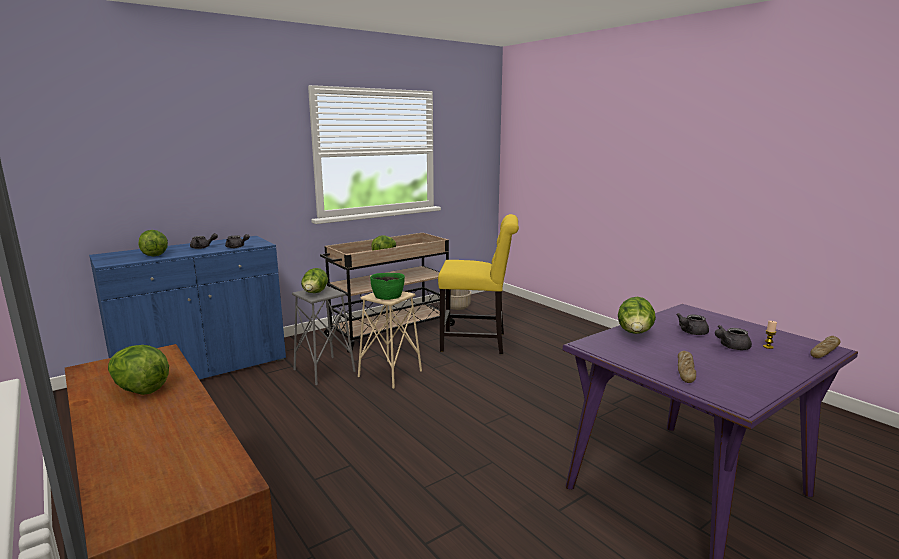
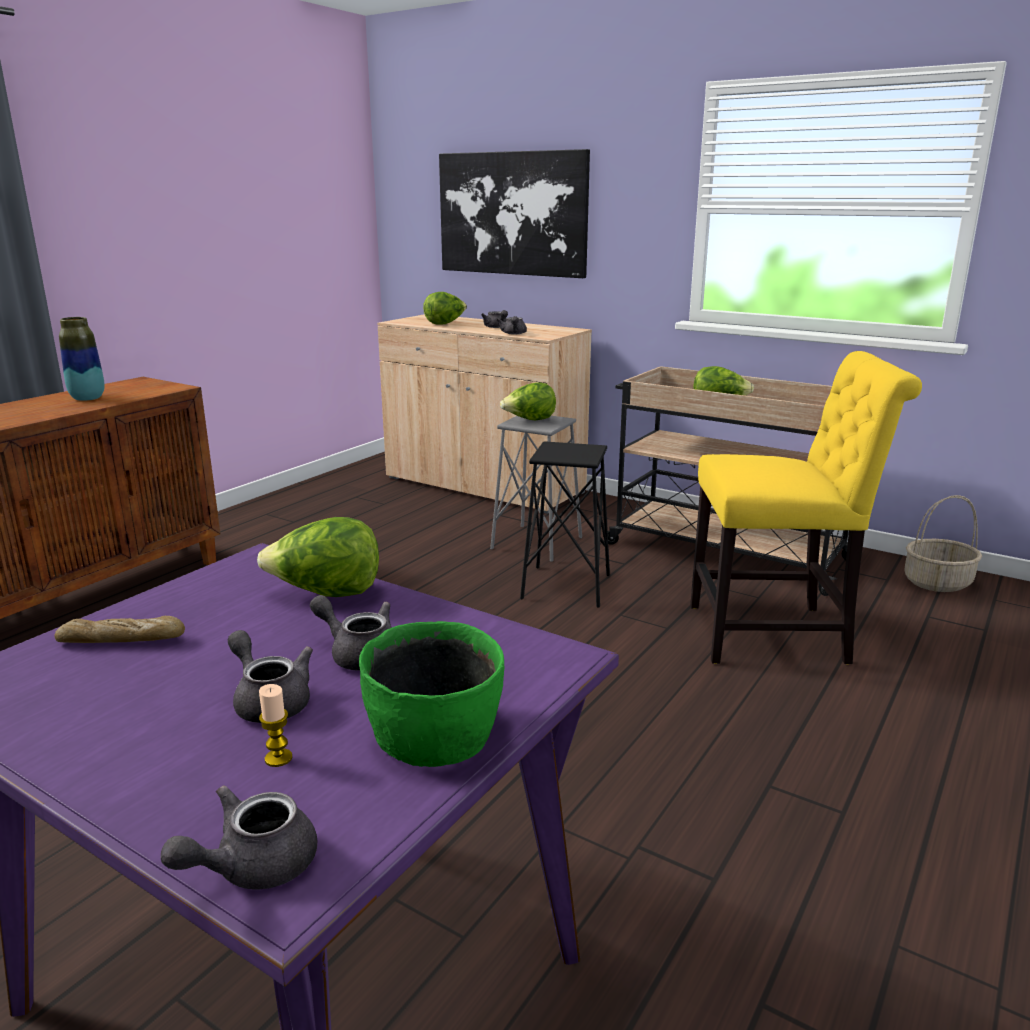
camera: 70 degrees right, 5 degrees up
blue cabinet [89,236,286,380] -> beige cabinet [377,314,592,514]
lettuce [108,345,169,395] -> vase [59,317,105,401]
beige stool [358,291,422,389] -> black stool [520,441,610,608]
green bowl [370,273,405,300] -> green bowl moved to [359,621,504,767]
yellow chair [438,214,519,354] -> yellow chair turned 75 degrees counterclockwise [690,351,922,664]
bread [810,336,841,358] -> grey teapot [161,785,317,890]
none -> picture [439,149,590,278]

